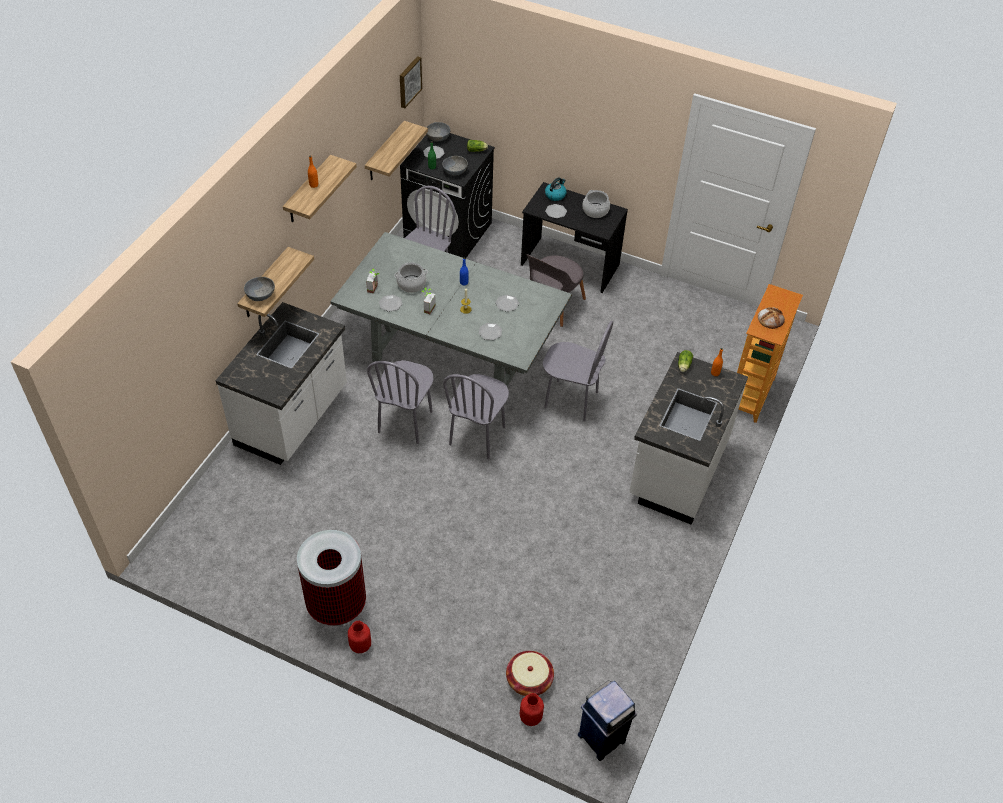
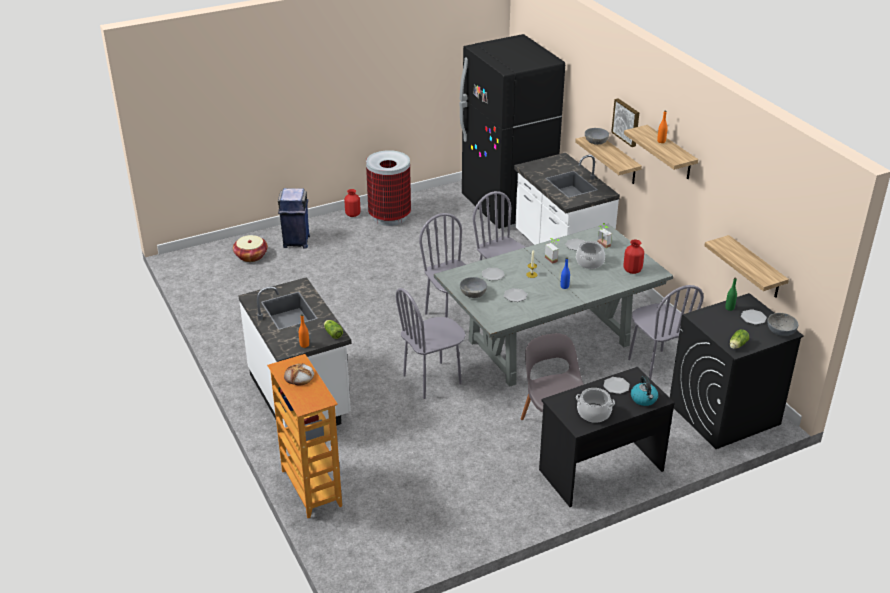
camera: 130 degrees right, 15 degrees down
picture [400,56,422,108] -> picture moved to [611,98,639,147]
grey bowl [442,156,468,176] -> grey bowl moved to [460,277,487,298]
red vase [520,693,544,726] -> red vase moved to [623,240,644,274]
blue trash can [578,680,637,761] -> blue trash can moved to [278,188,310,249]
none -> black fridge [460,34,565,229]

